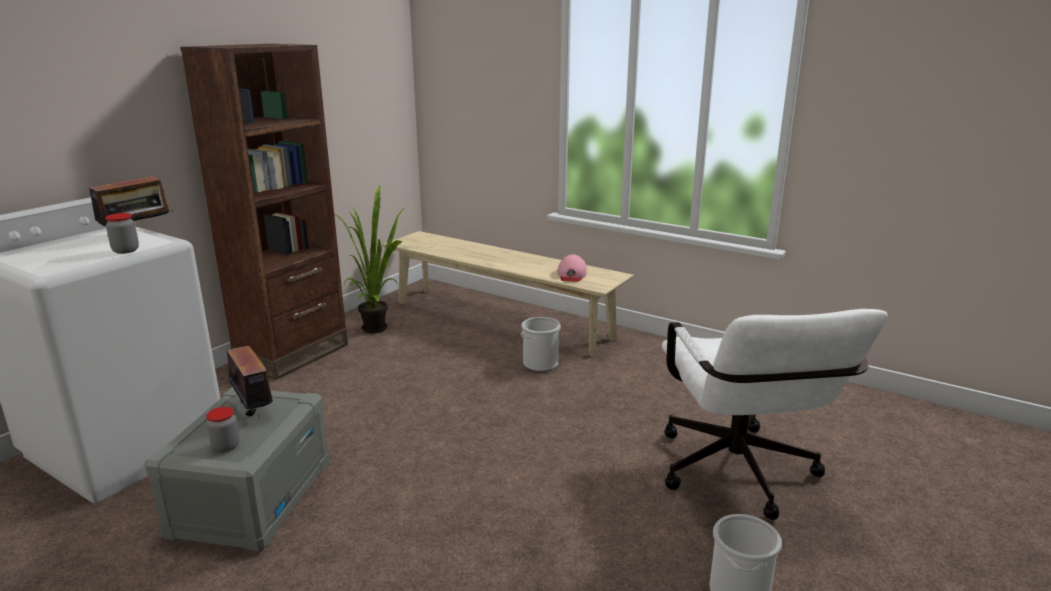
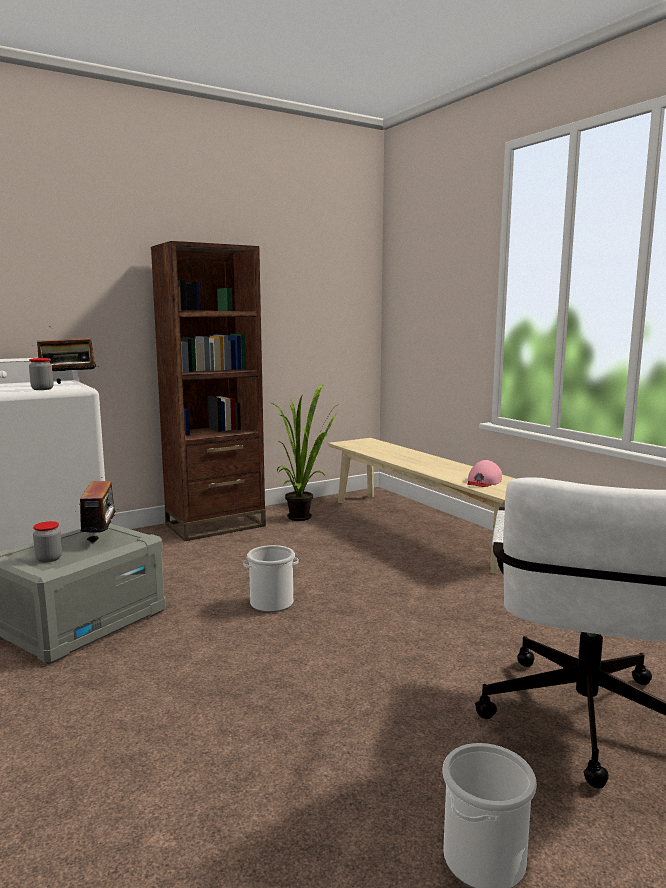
camera: 25 degrees right, 10 degrees down
bucket [521,317,561,372] -> bucket moved to [243,545,298,612]

